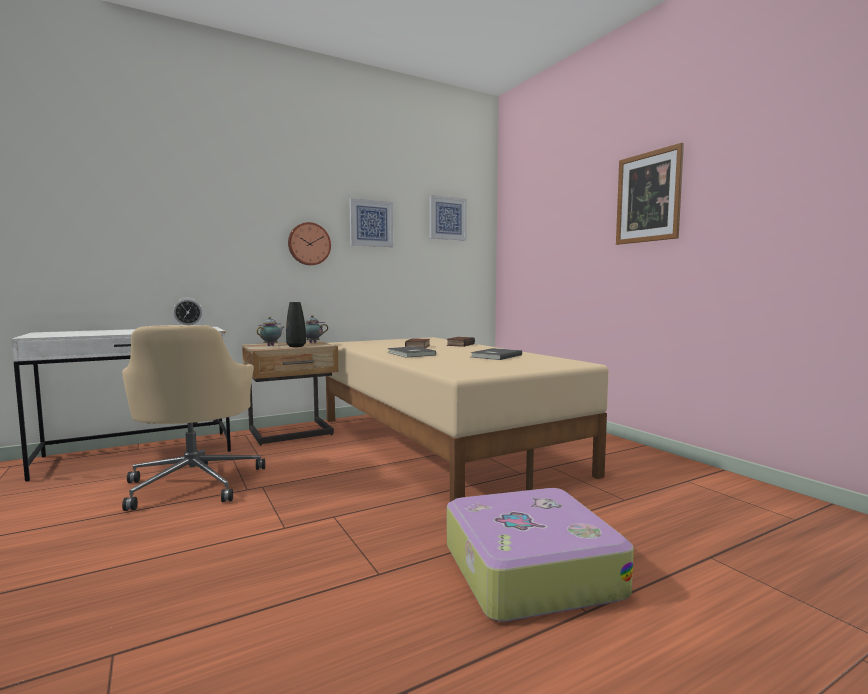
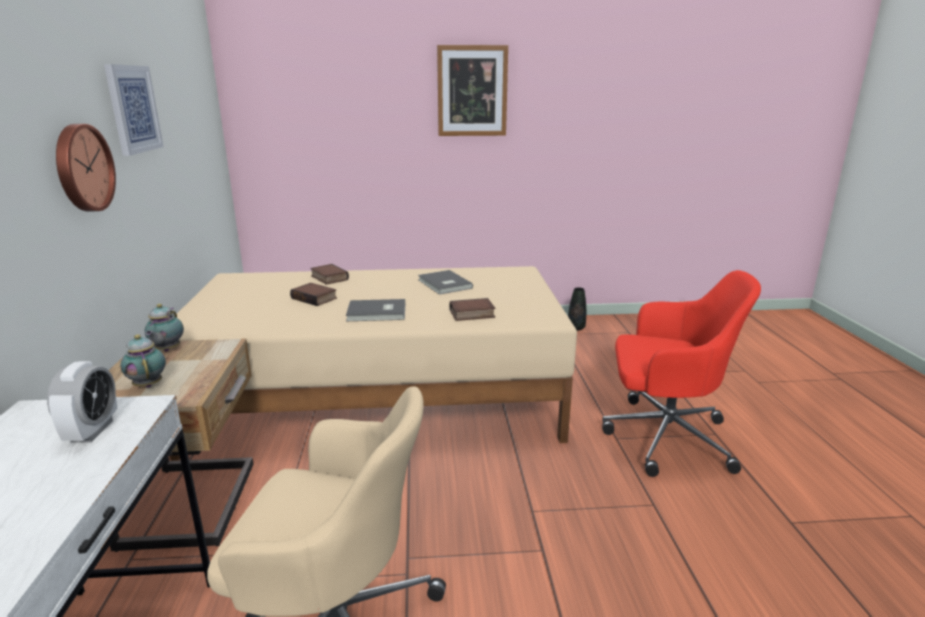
camera: 65 degrees left, 15 degrees up
black vase [286,302,306,347] -> black vase moved to [568,287,586,331]
picture [430,195,467,241] -> none
suitcase [447,488,634,622] -> red office chair [602,270,761,477]
none -> book [450,298,495,321]

